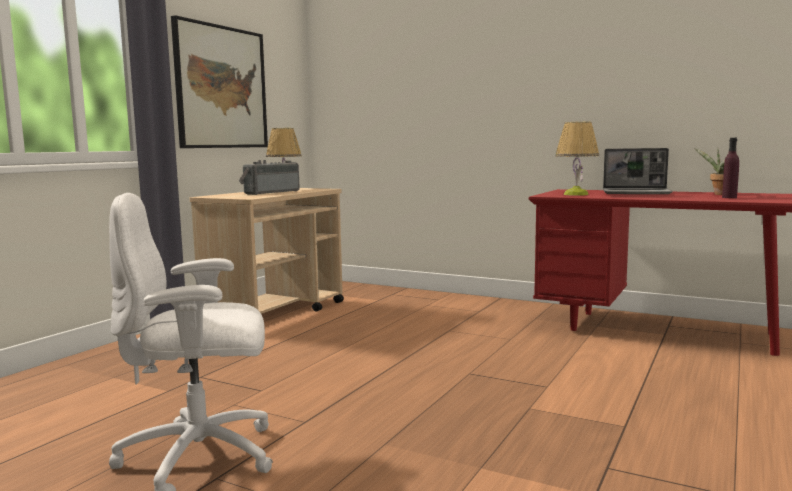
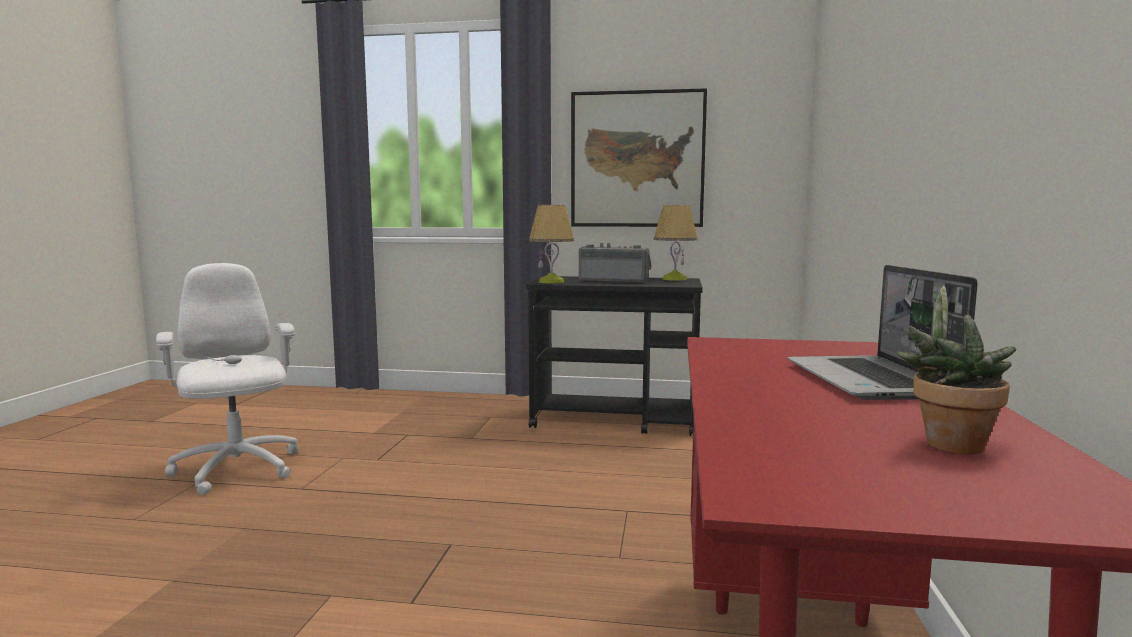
camera: 70 degrees right, 0 degrees up
beige cart [189,188,344,314] -> black cart [527,276,703,436]
table lamp [555,122,599,196] -> table lamp moved to [529,205,574,284]
purple bottle [722,138,739,198] -> none

